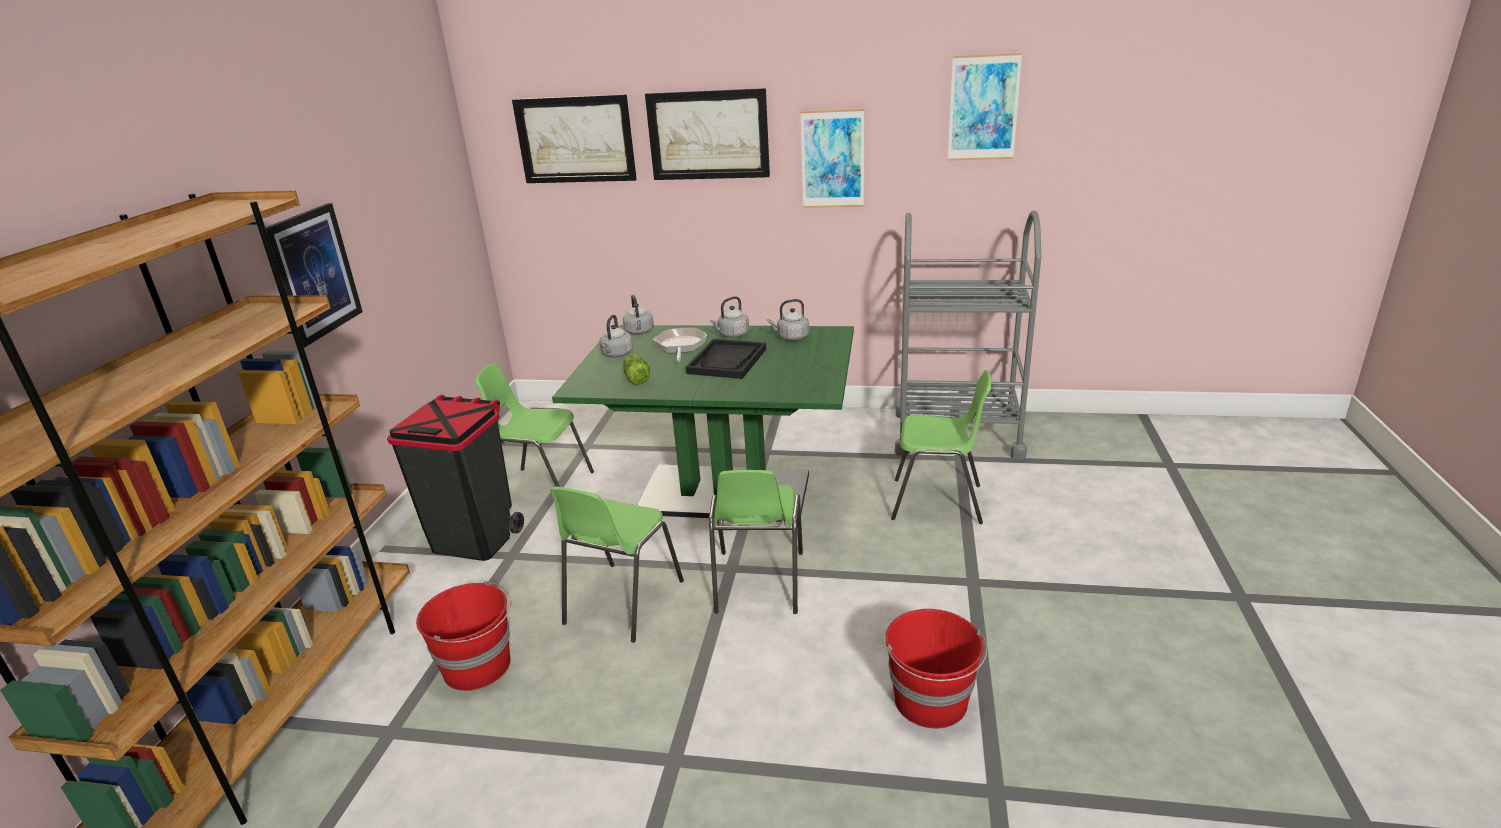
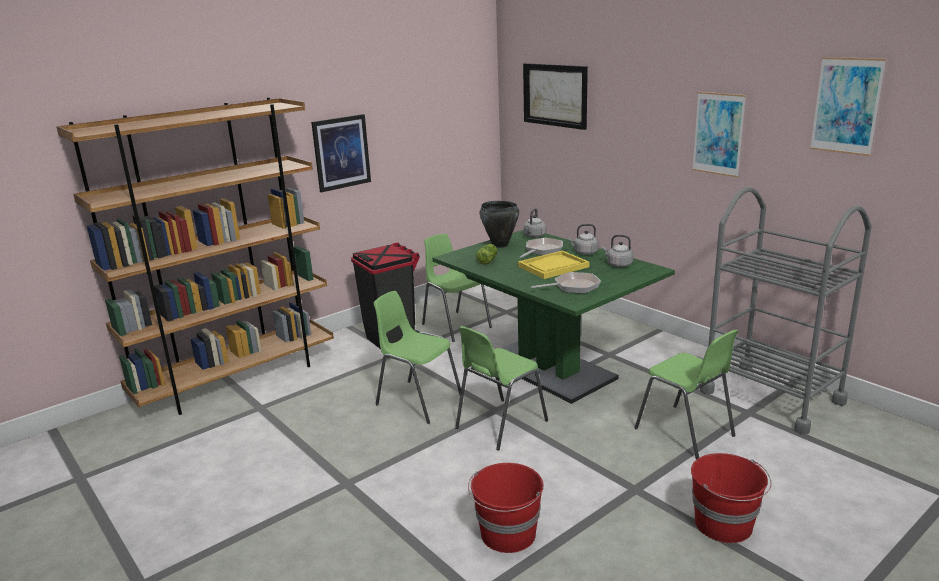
camera: 40 degrees right, 5 degrees down
red bucket [416,581,511,691] -> red bucket moved to [691,453,772,543]
green chair [550,486,684,643] -> green chair turned 60 degrees clockwise [374,291,461,424]
grey kettle [599,315,633,358] -> black cooking pot [480,201,519,248]
picture [645,88,770,180] -> none
black tray [686,339,766,379] -> yellow tray [518,250,590,279]
none -> frying pan [531,272,601,294]

